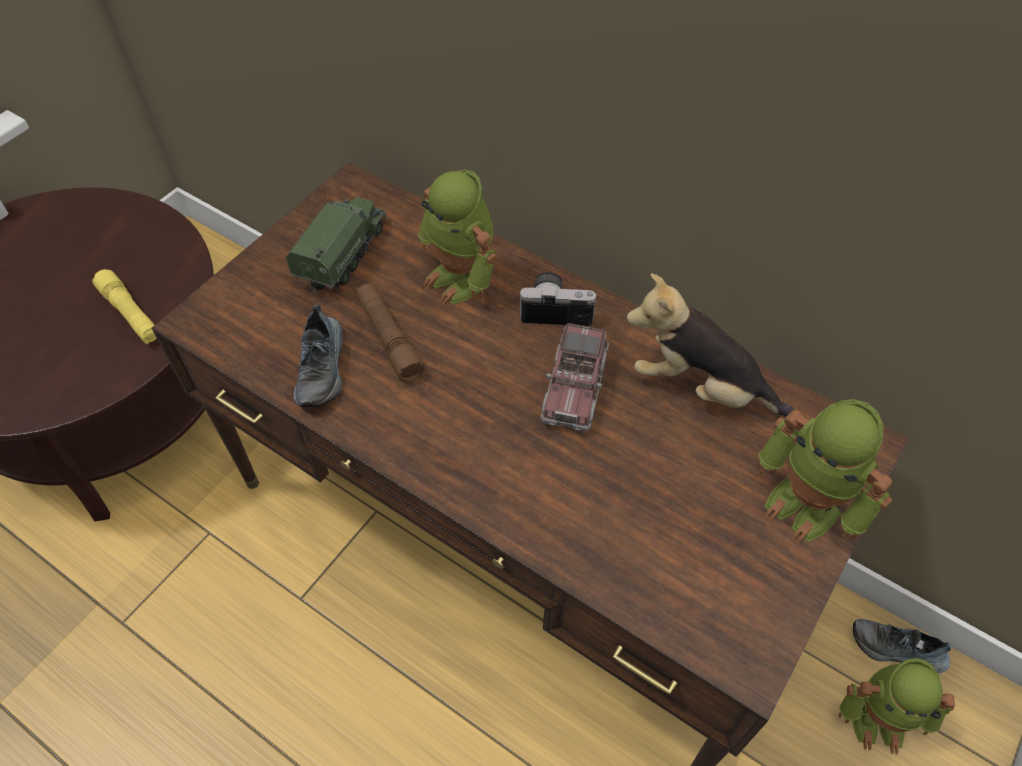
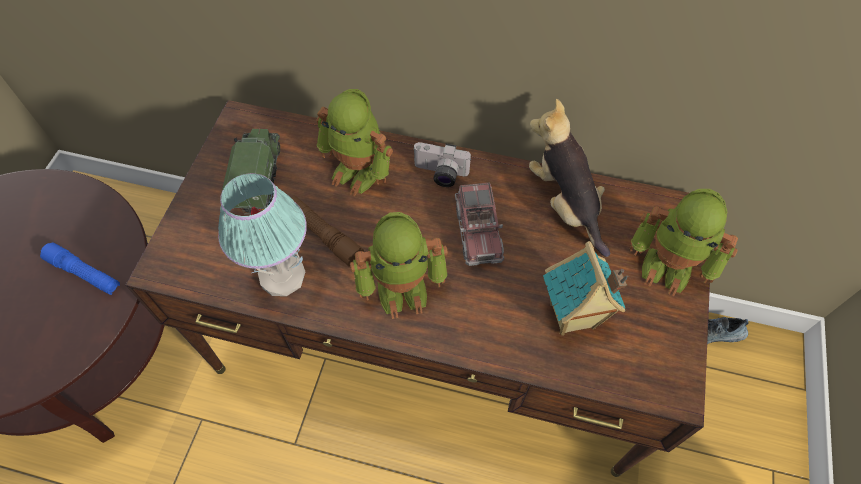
camera: 20 degrees left, 5 degrees up
yellow flashlight [92,269,157,344] -> blue flashlight [40,242,120,295]
shoe [293,305,343,407] -> table lamp [218,173,307,296]
camera [520,272,596,326] -> camera turned 150 degrees counterclockwise [413,142,471,187]
plush toy [626,273,794,417] -> plush toy turned 60 degrees clockwise [529,99,610,257]
toy robot [838,658,955,754] -> toy robot moved to [350,212,448,319]
none -> toy house [543,241,628,336]

